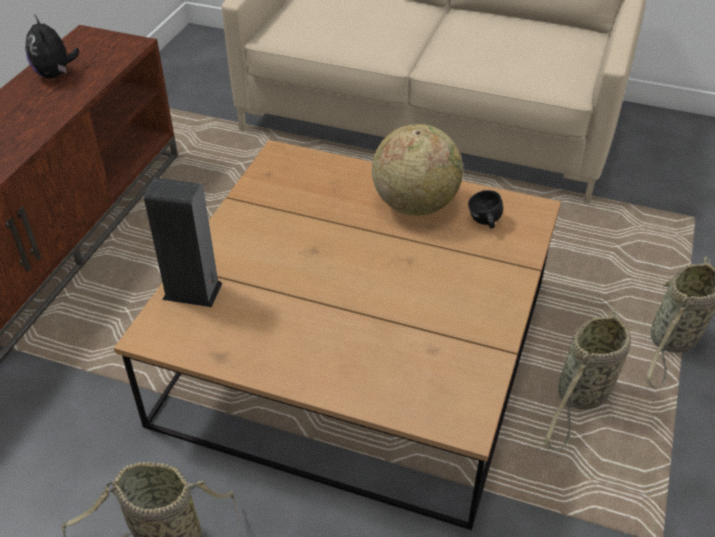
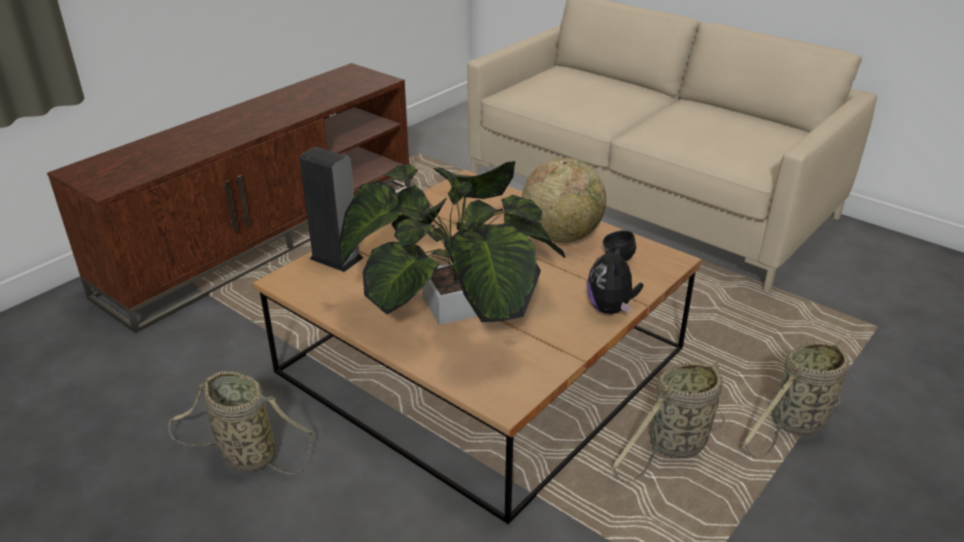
camera: 20 degrees right, 10 degrees down
plush toy [25,14,80,78] -> plush toy moved to [587,241,643,314]
none -> potted plant [339,161,565,325]

